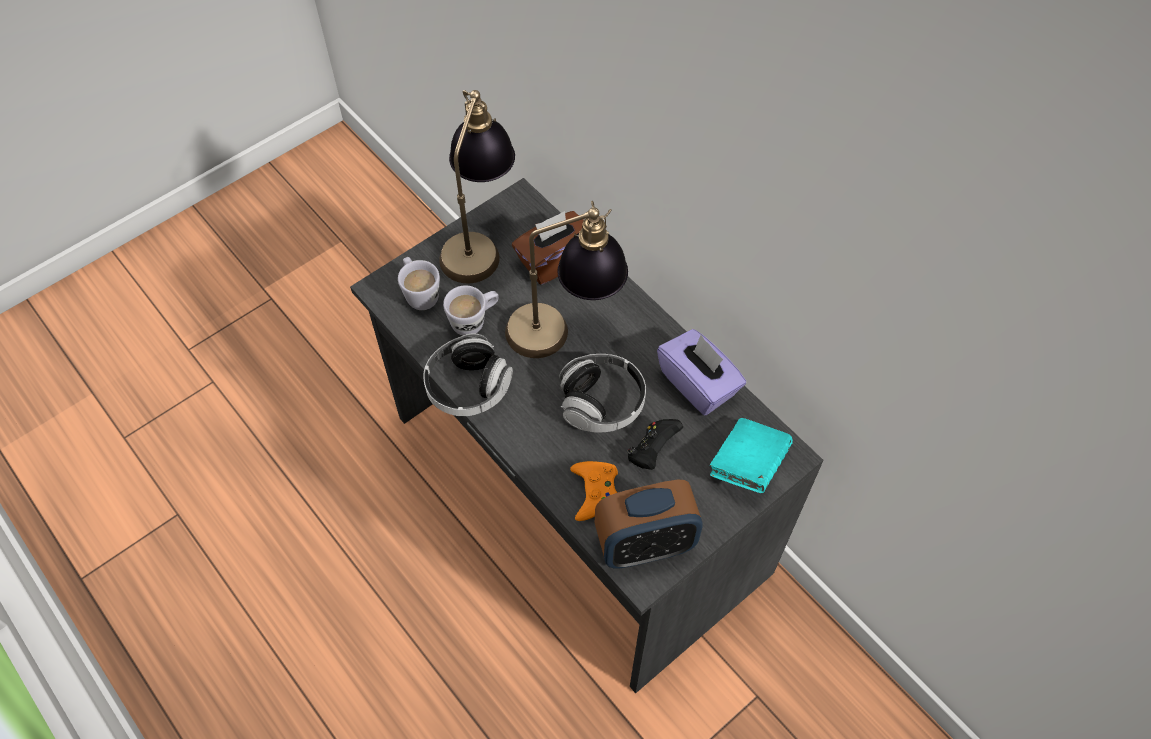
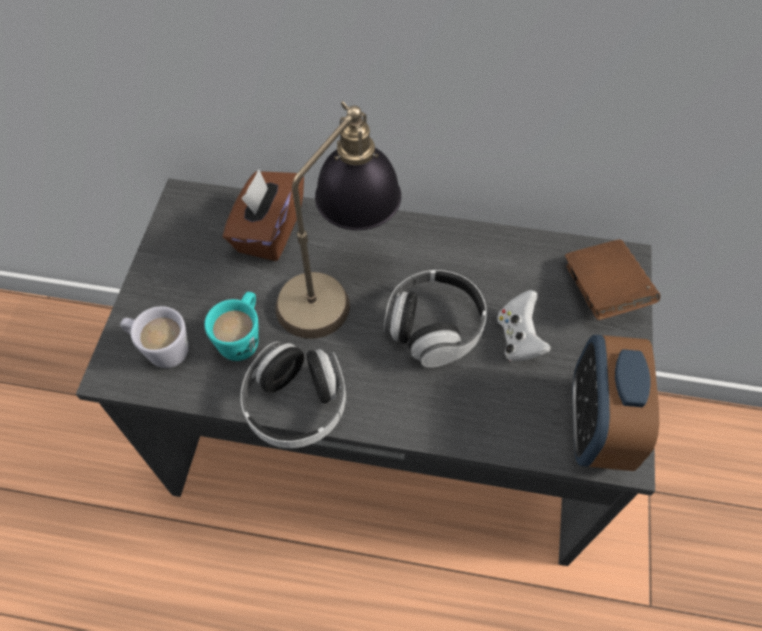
camera: 40 degrees left, 0 degrees up
table lamp [439,90,515,283] -> none
white mug [443,285,499,336] -> turquoise mug [204,292,259,361]
orange game controller [570,461,618,521] -> none
alarm clock [595,479,703,568] -> alarm clock turned 150 degrees clockwise [573,334,659,471]
black game controller [628,419,683,470] -> white game controller [497,290,551,361]
purple tissue box [657,329,746,415] -> none
turquoise book [710,418,793,493] -> brown book [565,240,660,320]

